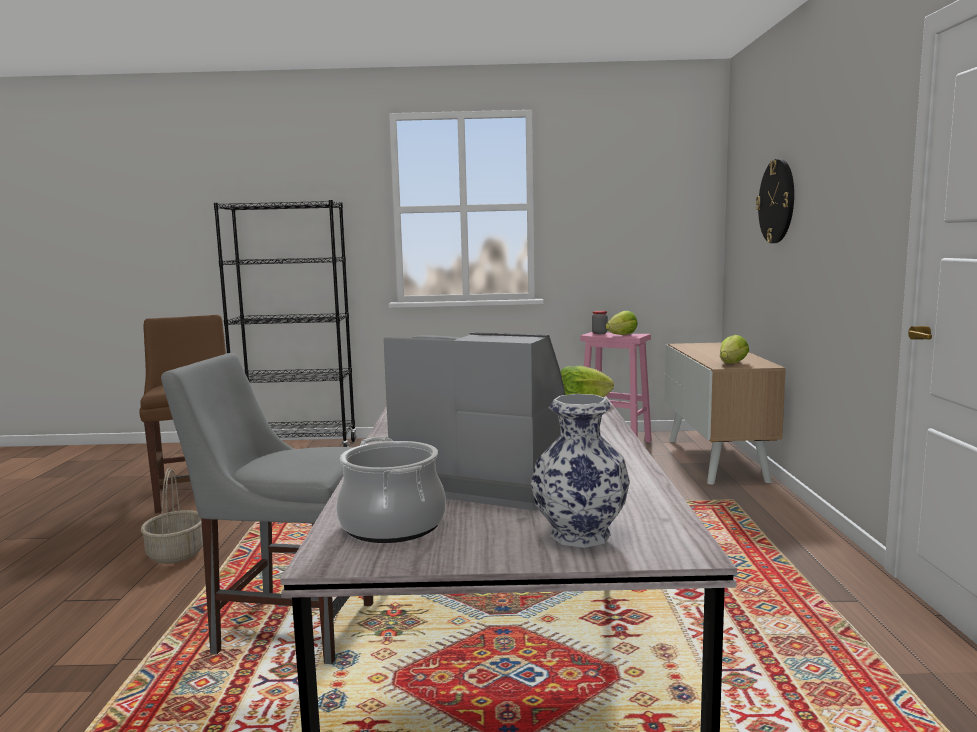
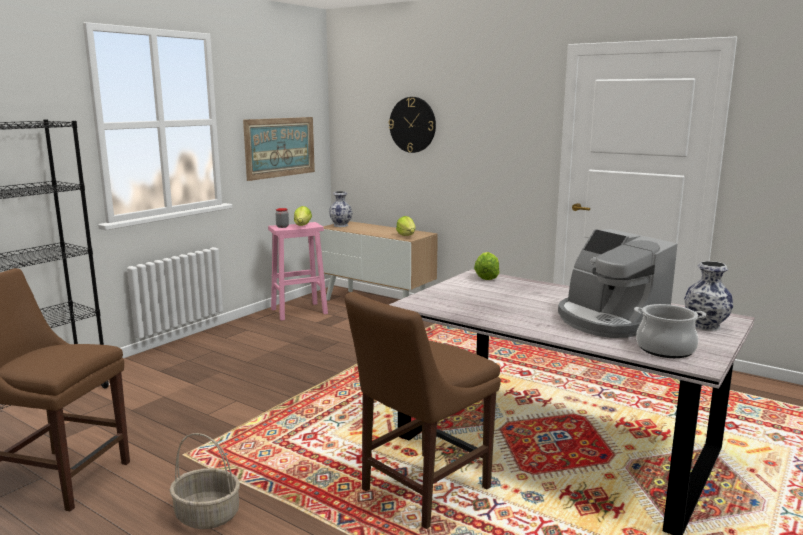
camera: 55 degrees left, 5 degrees up
grey chair [161,353,373,664] -> brown chair [345,292,501,529]
coffee machine [384,332,565,510] -> coffee machine turned 90 degrees counterclockwise [558,229,677,338]
none -> picture [243,117,315,181]
none -> vase [329,191,352,227]

